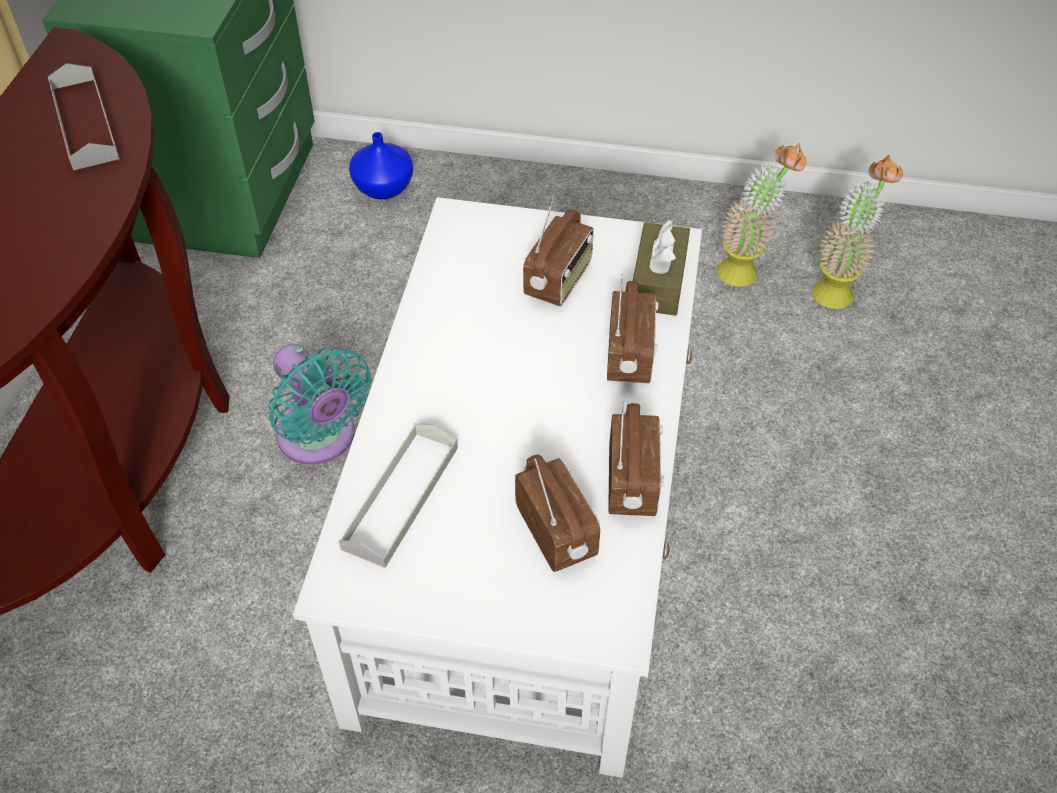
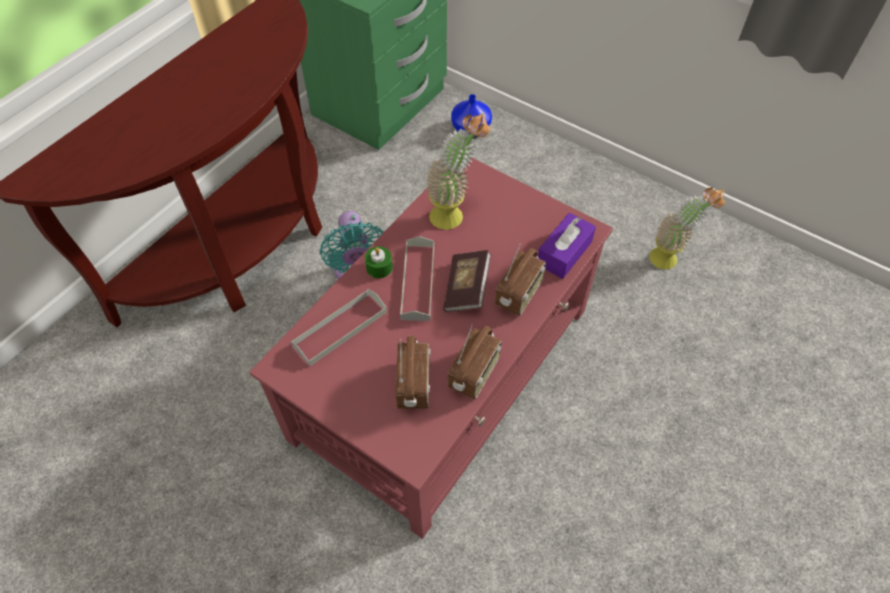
camera: 25 degrees right, 5 degrees up
grey tray [48,63,119,171] -> grey tray moved to [400,236,434,321]
white coffee table [293,197,702,778] -> red coffee table [249,158,613,539]
radio [523,196,594,306] -> none
brown tissue box [633,220,690,316] -> purple tissue box [538,213,596,279]
potted plant [812,155,903,309] -> potted plant moved to [426,113,490,230]
none -> green candle [365,246,393,278]
none -> book [443,250,491,312]

